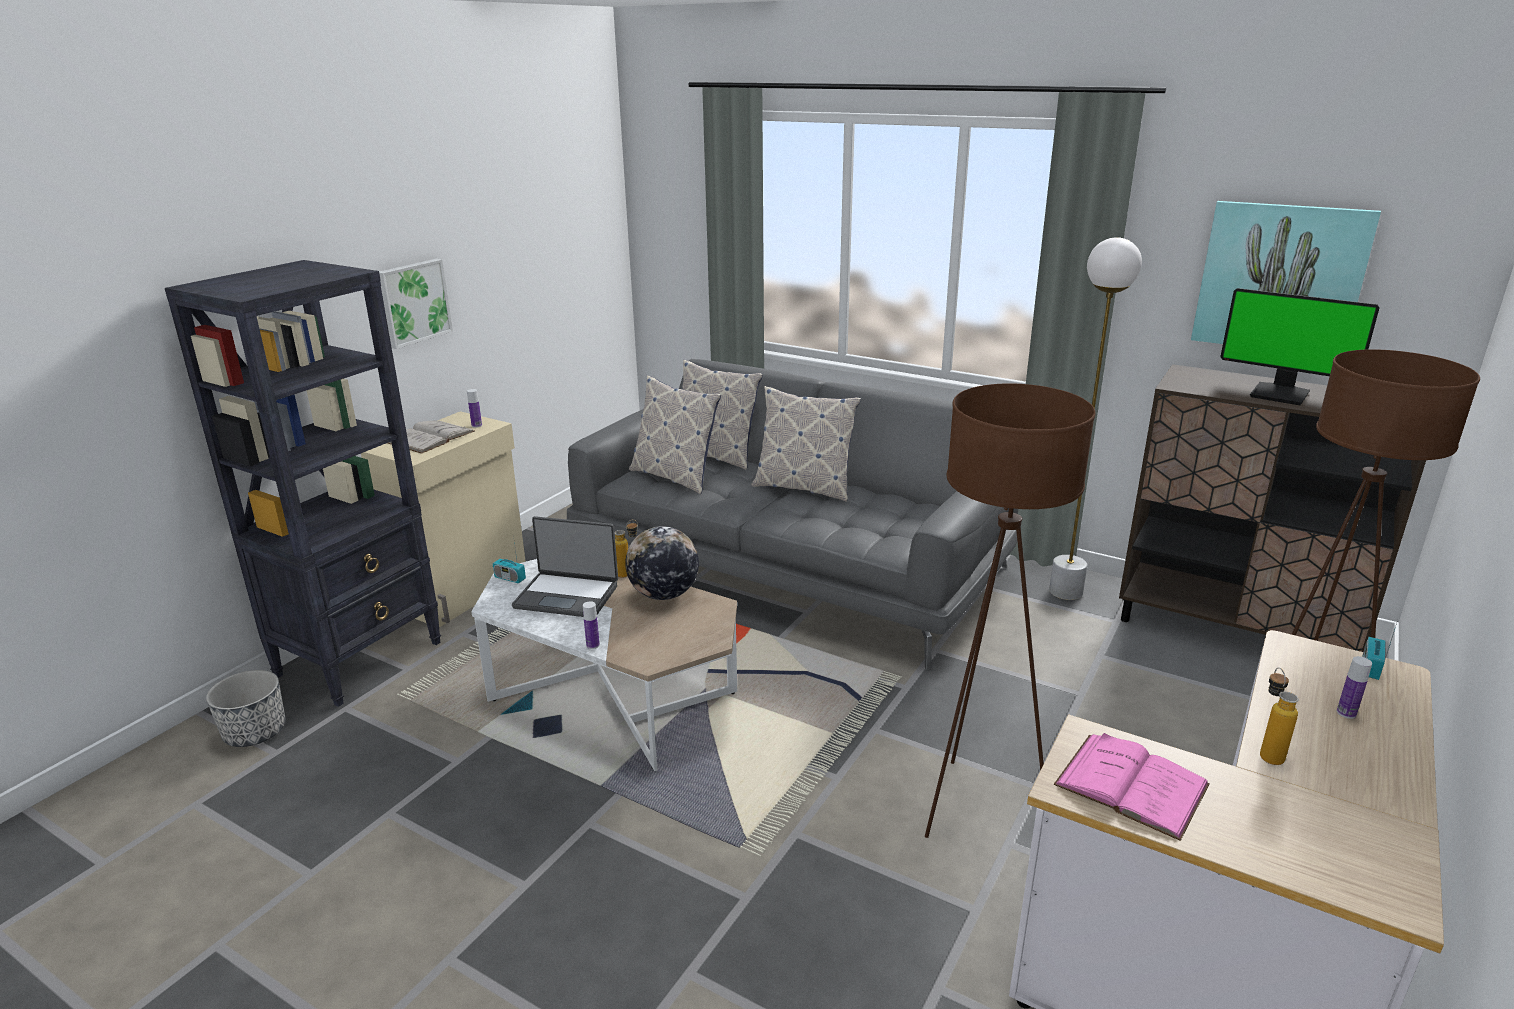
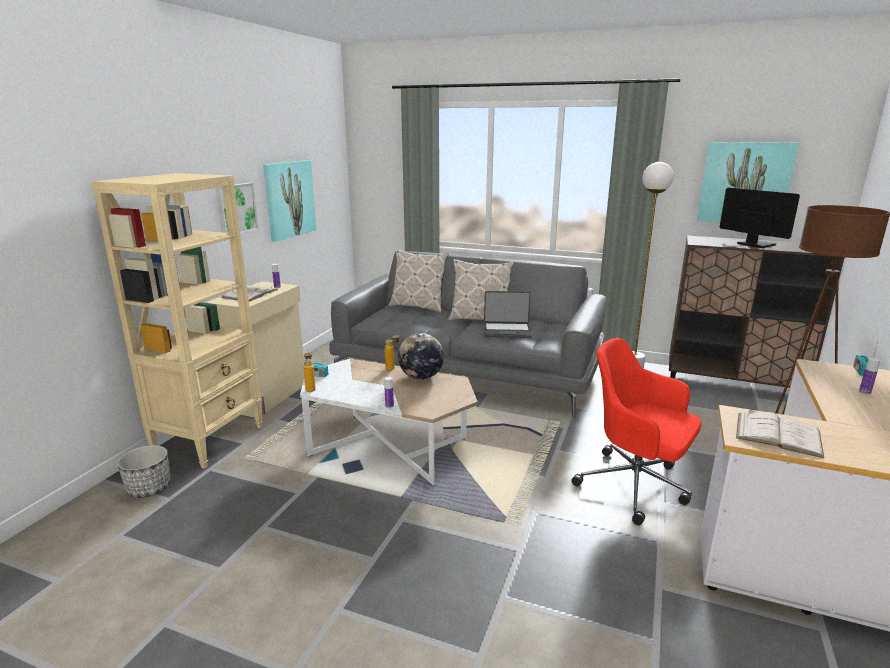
camera: 10 degrees left, 5 degrees down
black bookcase [165,260,441,707] -> beige bookcase [91,173,263,468]
laptop [512,516,618,617] -> laptop moved to [484,291,532,338]
pillow [629,375,721,495] -> none
brown floor lamp [925,383,1096,838] -> red office chair [571,338,701,525]
pink book [1054,733,1210,841] -> white book [736,409,824,458]
monitor [1220,288,1380,405] -> monitor turned 150 degrees counterclockwise [720,187,800,248]
bottle [1260,667,1299,765] -> bottle moved to [303,350,316,392]
none -> picture [263,160,316,242]

